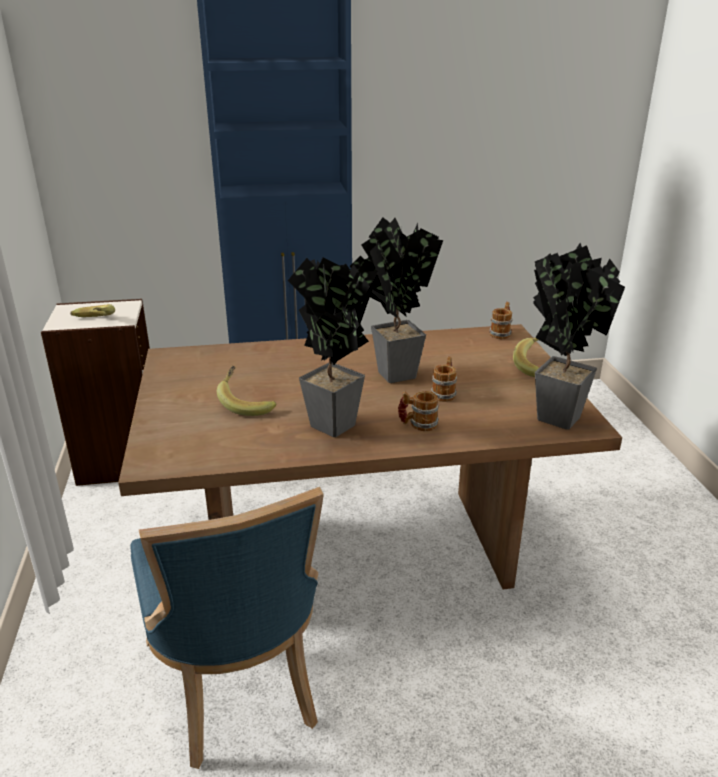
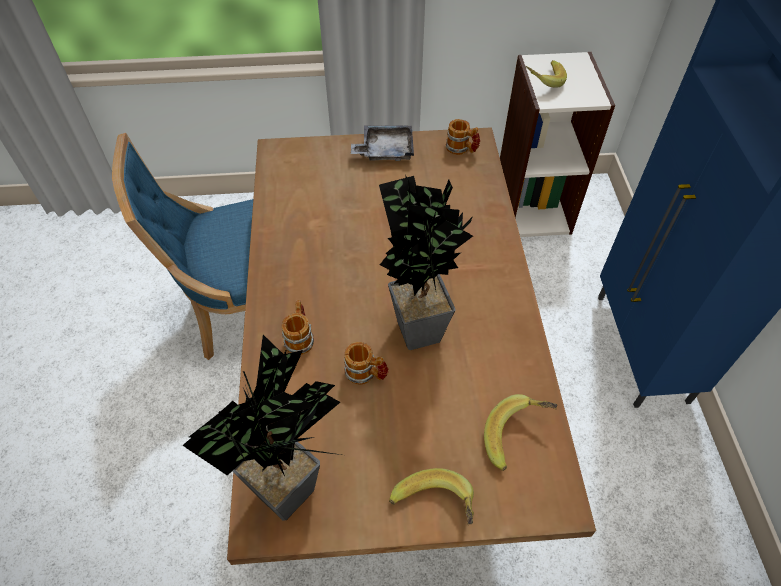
camera: 95 degrees right, 25 degrees up
banana [217,366,277,416] -> banana moved to [484,394,557,471]
potted plant [288,257,378,437] -> none
mug [489,302,513,339] -> mug moved to [446,119,480,155]
none -> grey tray [351,125,414,161]

